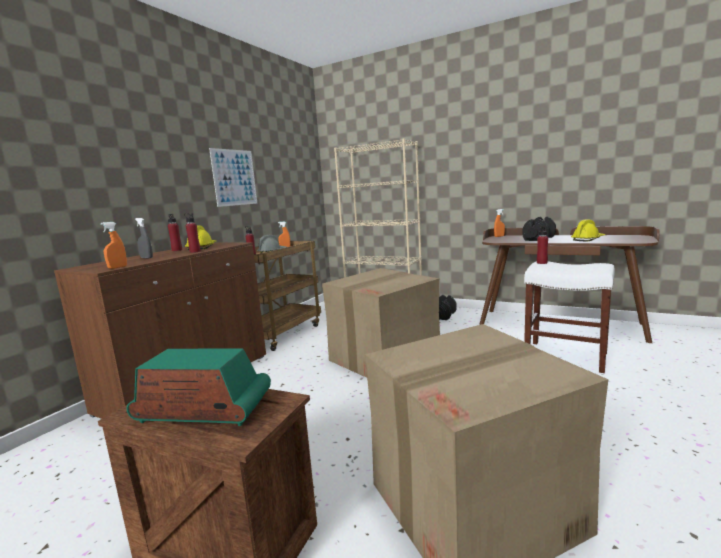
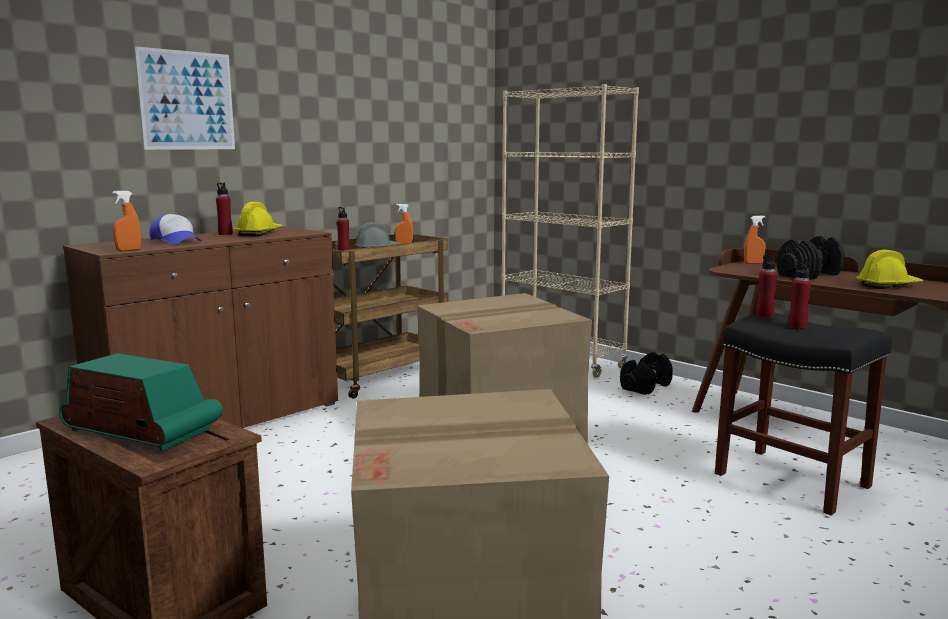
camera: 15 degrees right, 0 degrees up
grey spray bottle [135,218,153,258] -> cap [149,214,201,244]
red bottle [184,213,201,253] -> red bottle moved to [788,262,811,329]
picture [209,148,257,207] -> picture moved to [134,46,235,150]
white stool [524,261,615,373] -> black stool [715,313,892,515]

